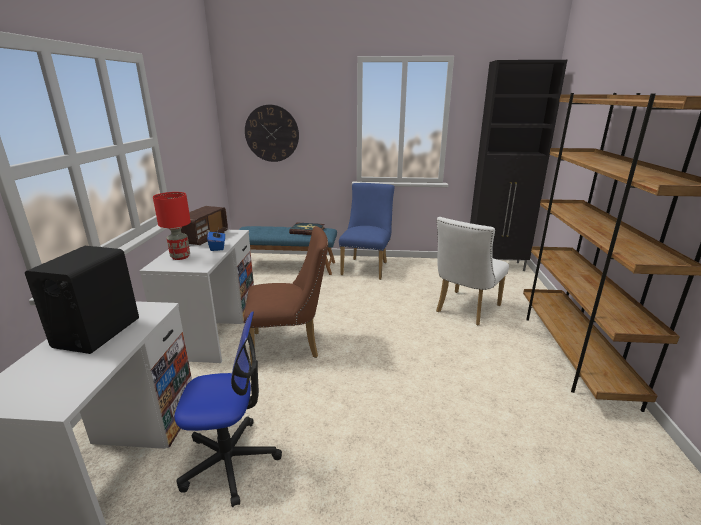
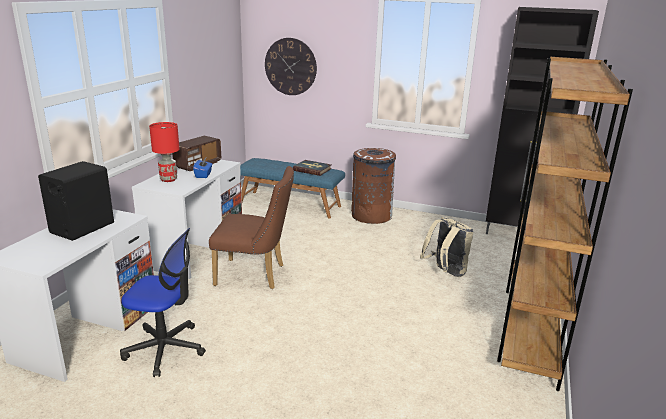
camera: 15 degrees right, 0 degrees up
blue chair [339,183,395,280] -> brown trash can [351,148,396,224]
white chair [436,217,509,325] -> beige backpack [420,217,474,277]

